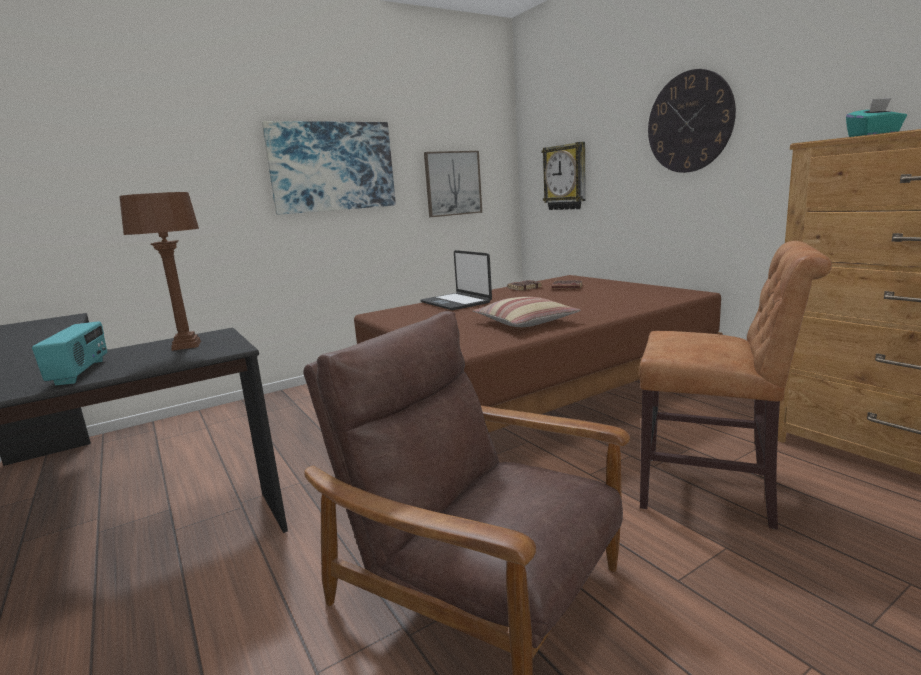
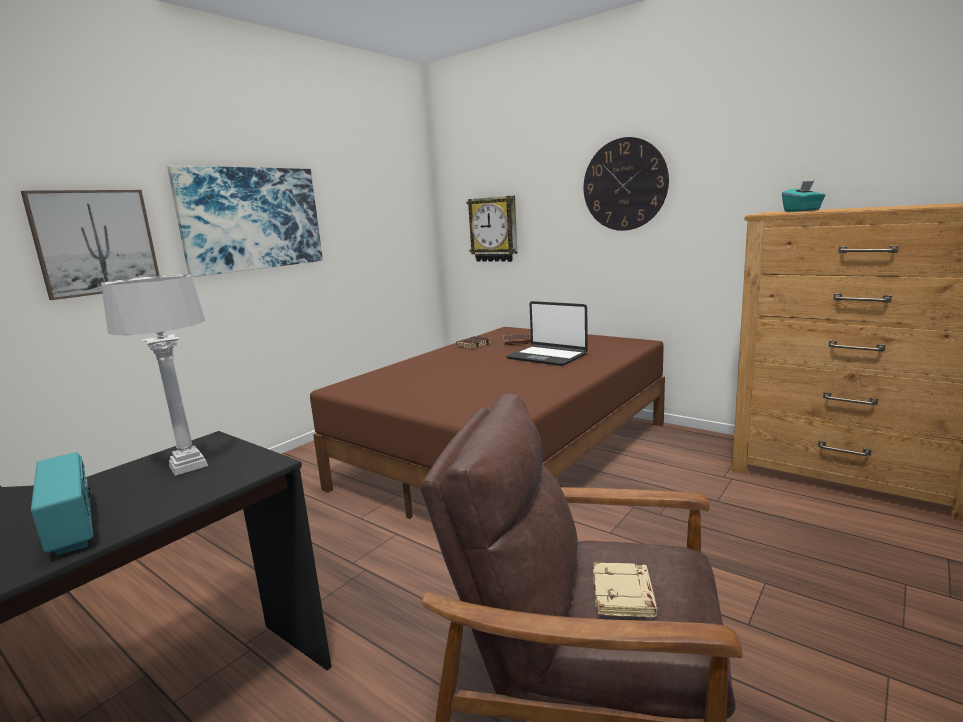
camera: 20 degrees left, 0 degrees up
brown table lamp [119,192,201,351] -> grey table lamp [101,274,208,476]
laptop [420,250,492,310] -> laptop moved to [506,301,588,366]
picture [424,151,482,217] -> picture moved to [21,190,160,300]
pillow [473,297,581,327] -> none
brown chair [639,241,832,529] -> none
none -> beige book [593,562,658,617]

